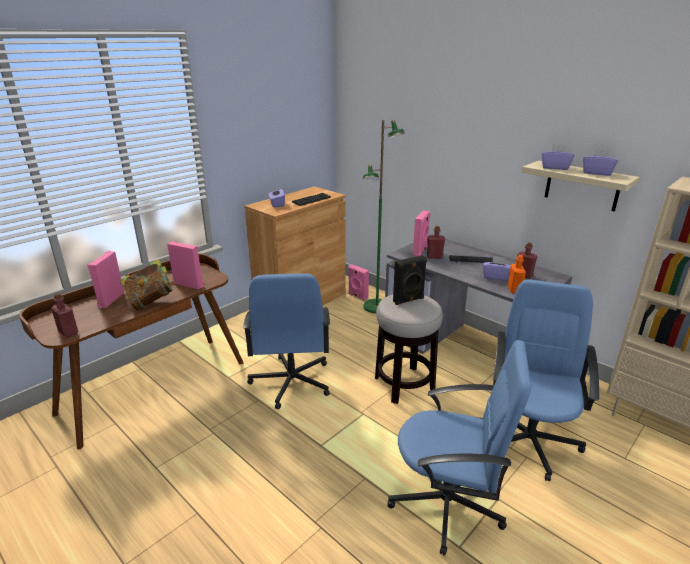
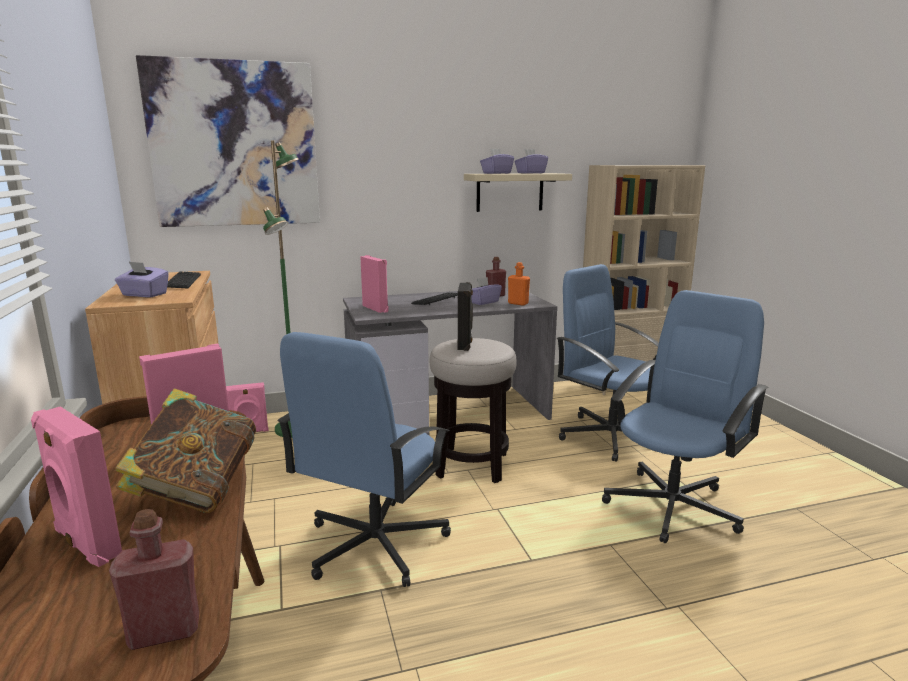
camera: 60 degrees left, 10 degrees down
blue office chair [243,273,330,409] -> blue office chair turned 90 degrees clockwise [278,332,451,587]
red bottle [427,226,445,259] -> none
none -> picture [136,55,320,227]

